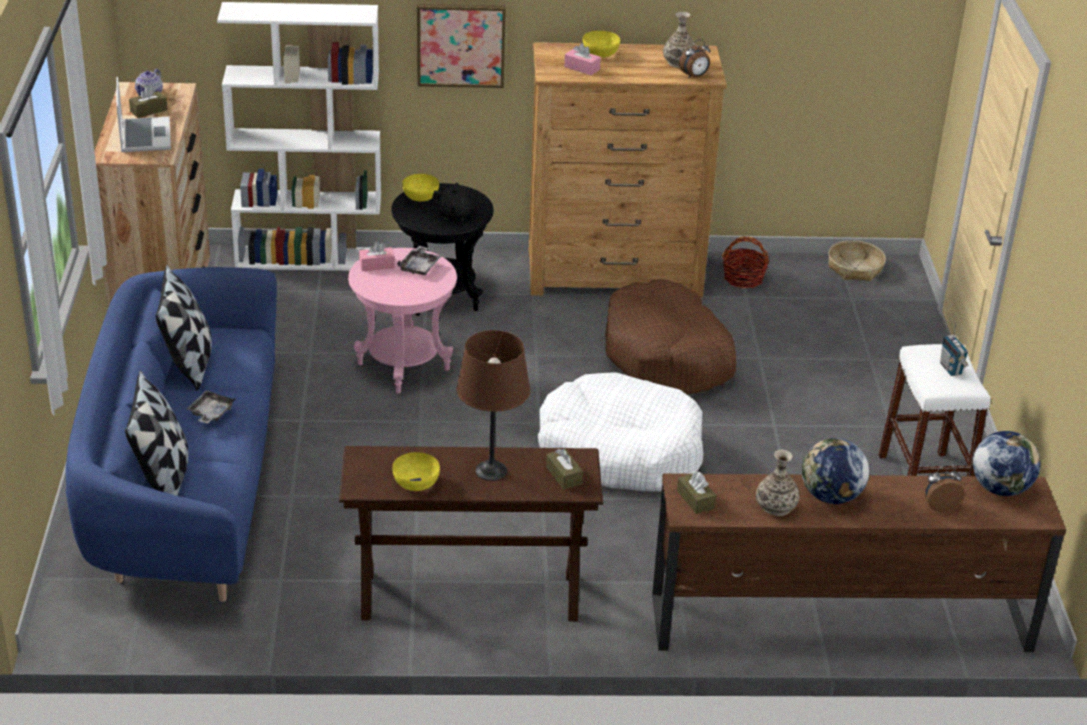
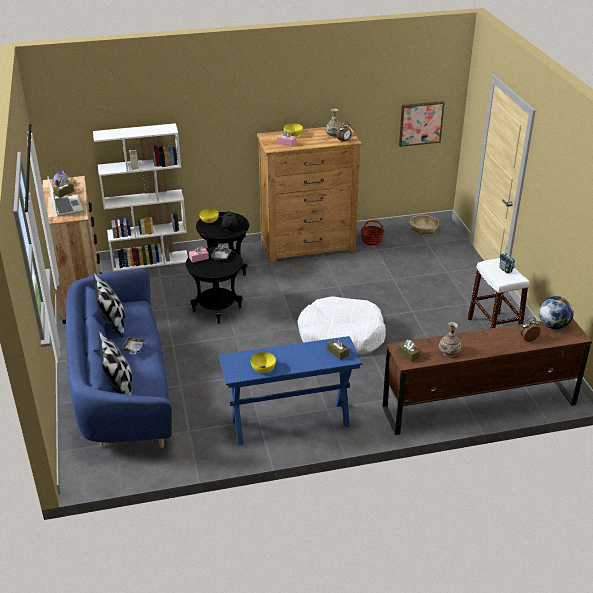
camera: 10 degrees left, 0 degrees up
brown console table [339,446,603,622] -> blue console table [219,336,363,445]
pink side table [348,248,457,394] -> black side table [186,247,243,324]
picture [417,4,506,88] -> picture moved to [399,101,445,147]
brown table lamp [456,330,530,481] -> none
brown dog bed [605,279,736,394] -> none
globe [802,438,869,504] -> none

